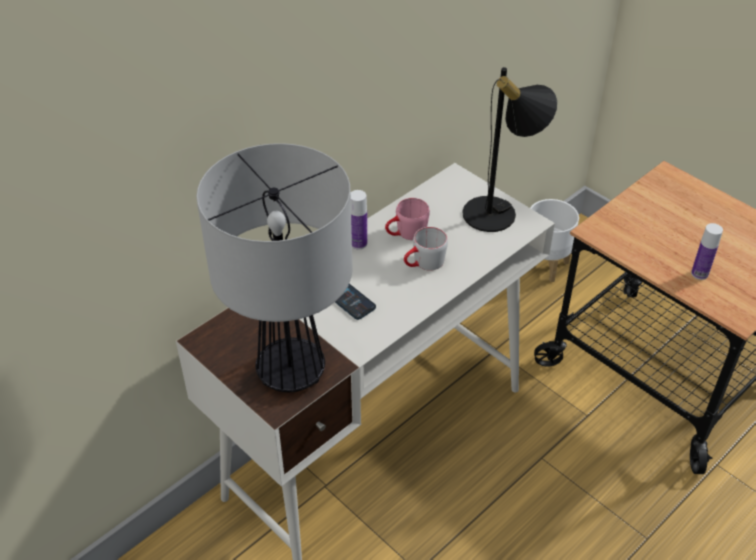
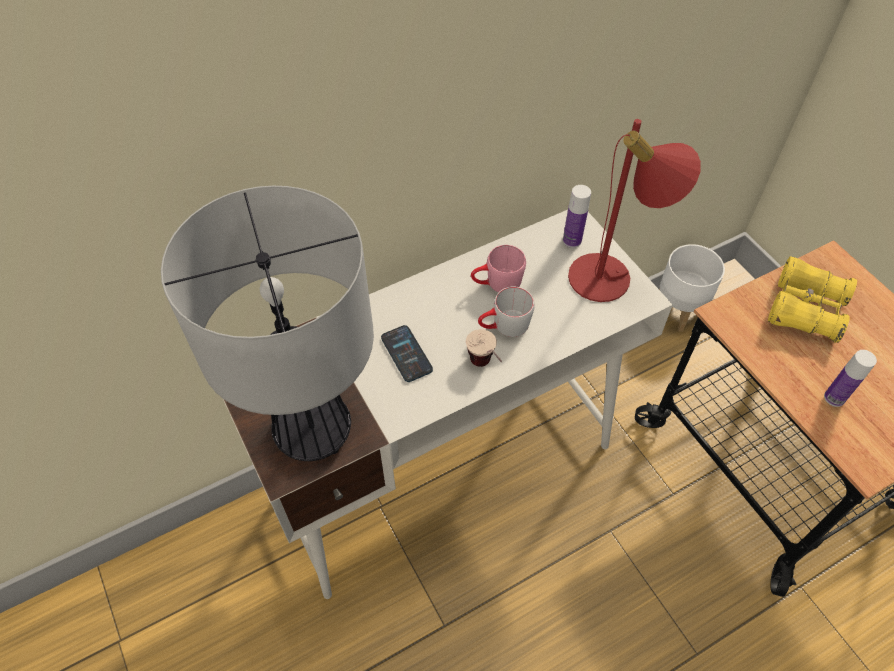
camera: 15 degrees right, 10 degrees up
bottle [351,190,367,250] -> bottle moved to [563,185,591,248]
black table lamp [462,67,557,232] -> red table lamp [568,119,701,302]
none -> cup [466,329,502,367]
none -> yellow binoculars [768,256,857,343]

